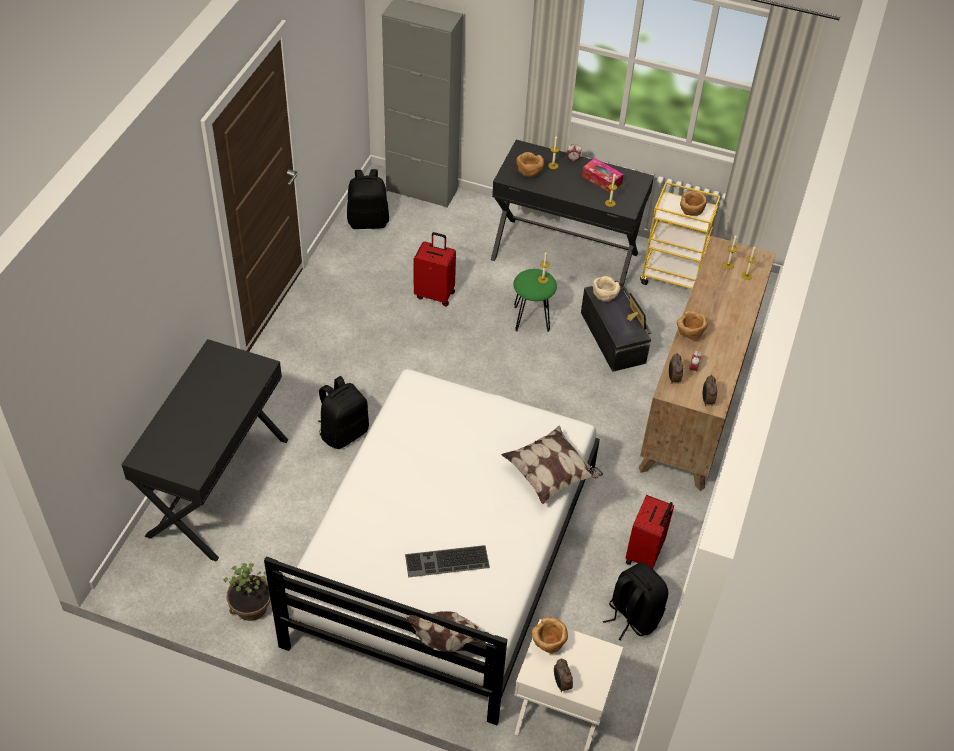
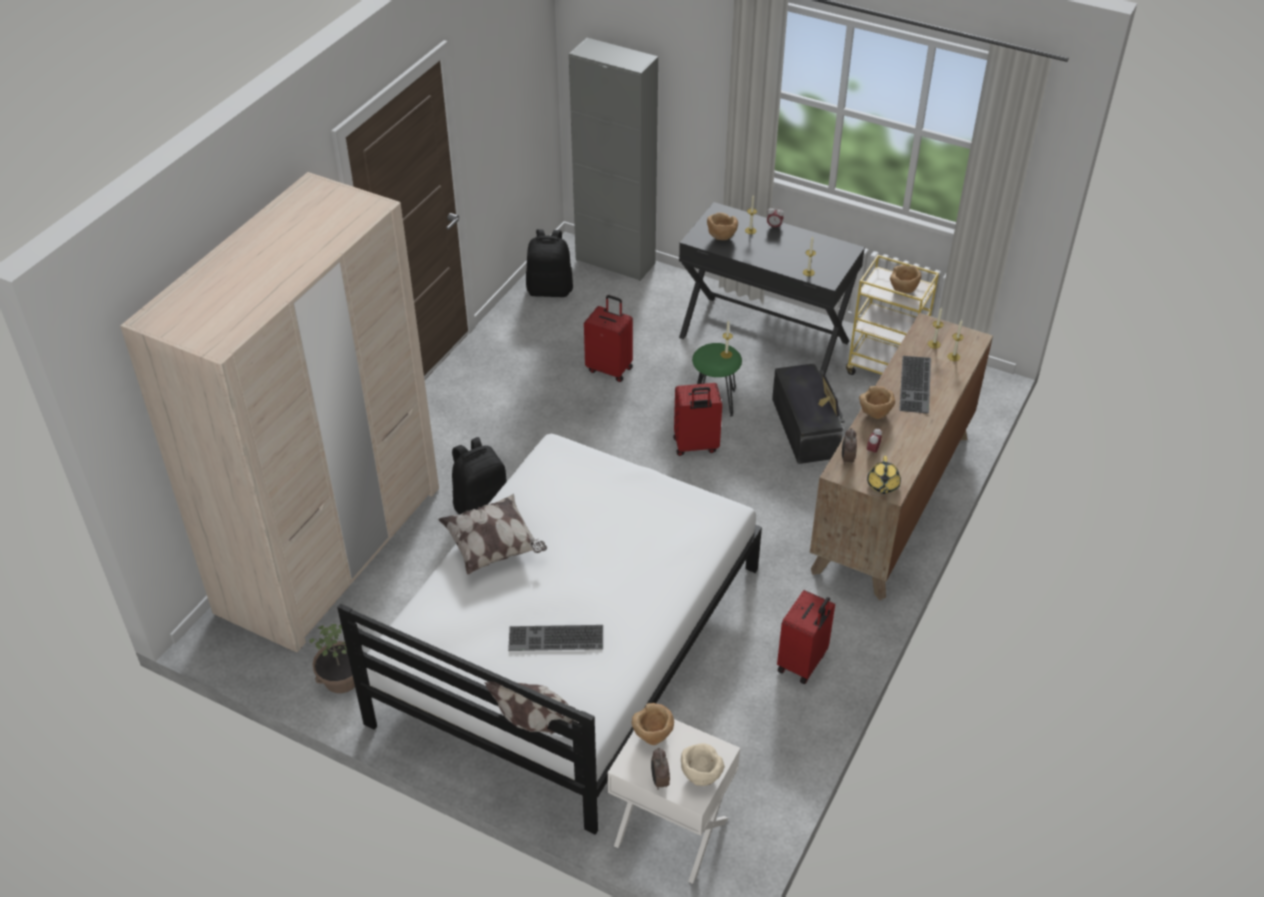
camera: 10 degrees right, 5 degrees down
black desk [121,339,288,562] -> beige wardrobe [120,172,439,652]
pillow [501,426,603,504] -> pillow moved to [438,494,547,575]
tissue box [582,158,624,193] -> none
beige bowl [593,276,621,302] -> beige bowl moved to [681,743,725,786]
black backpack [603,562,668,640] -> none
alarm clock [703,375,717,406] -> yellow teapot [867,456,901,494]
none -> red suitcase [673,383,722,456]
none -> keyboard [899,356,931,414]

